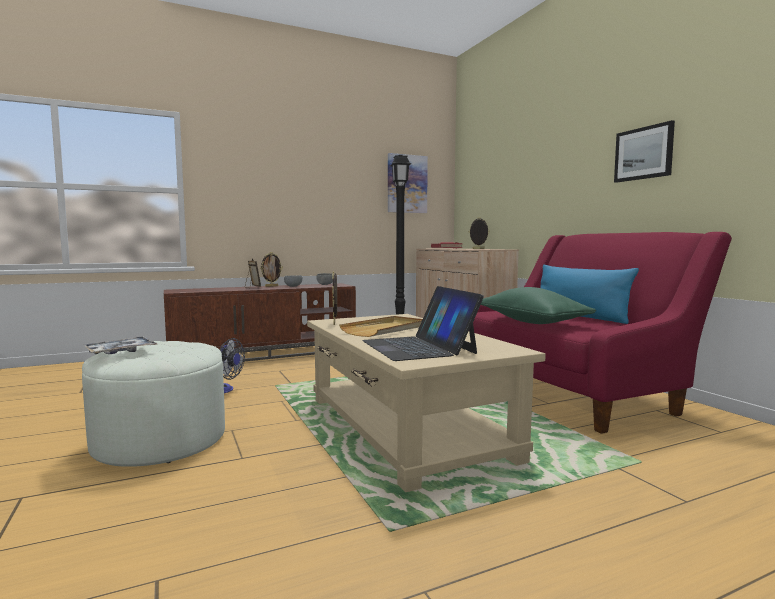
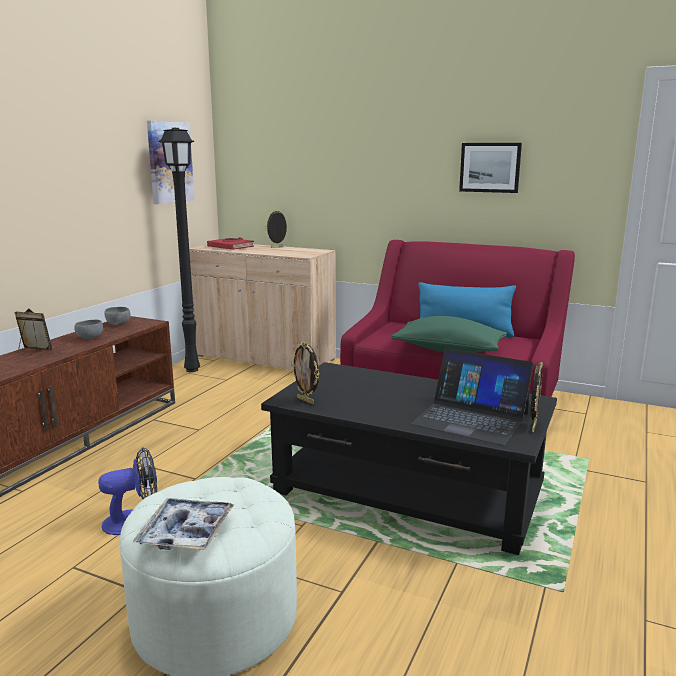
camera: 40 degrees left, 10 degrees up
picture frame [260,252,283,287] -> picture frame moved to [530,362,543,432]
beige coffee table [307,314,545,492] -> black coffee table [261,362,557,555]
beige tray [339,316,423,337] -> none

